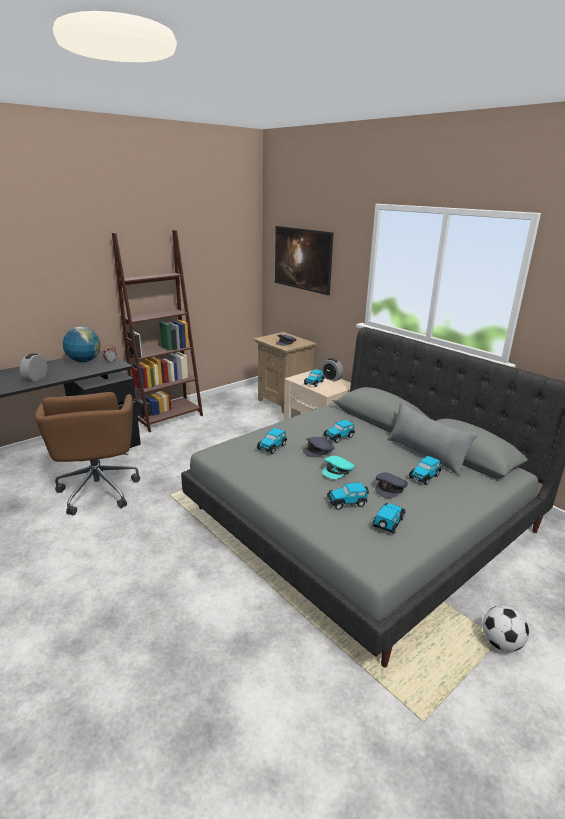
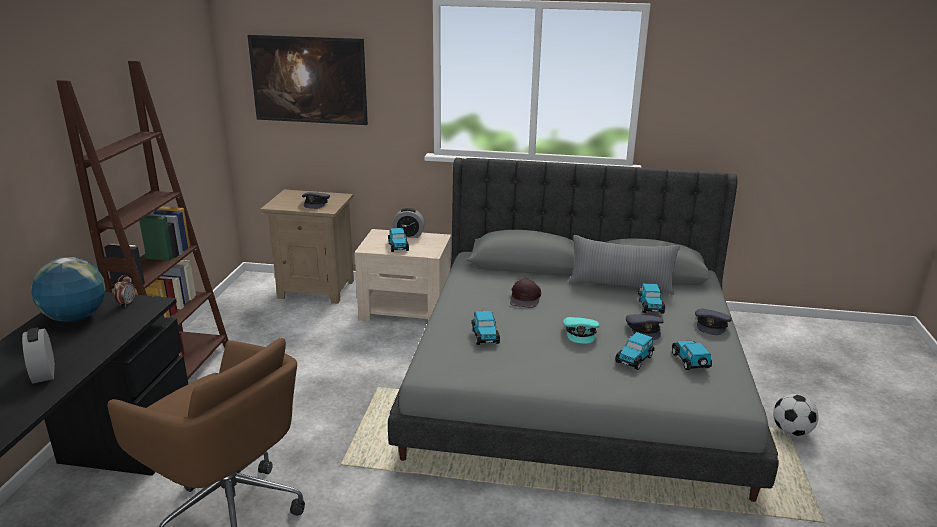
camera: 40 degrees left, 0 degrees up
grey cap [303,437,334,457] -> grey cap moved to [695,309,732,335]
toy car [323,420,355,443] -> brown cap [510,278,541,308]

